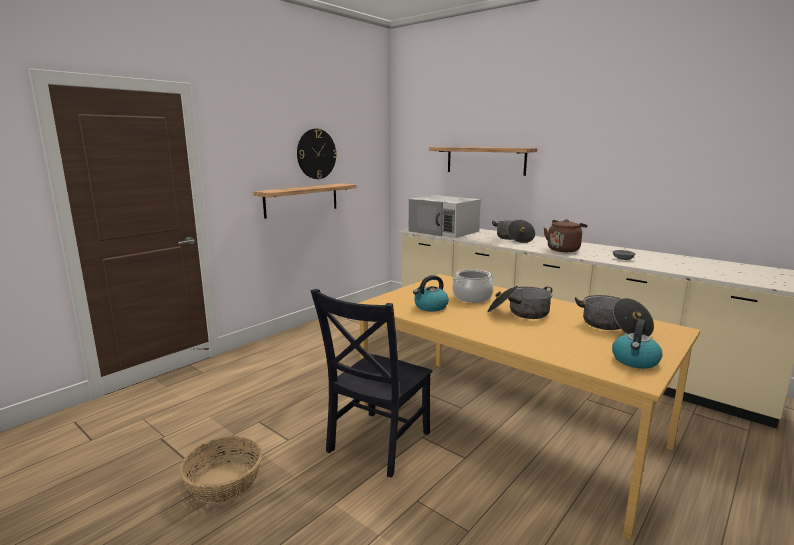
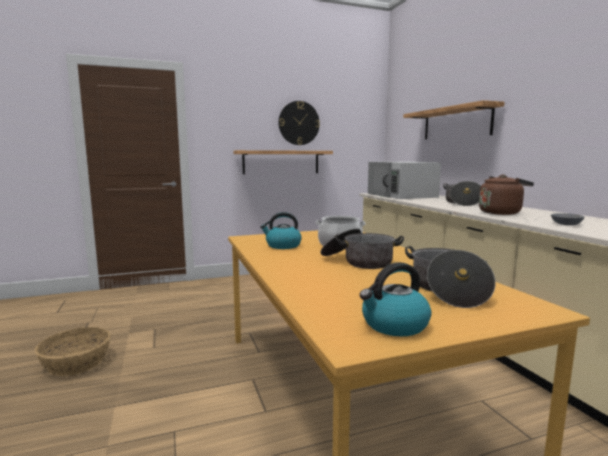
camera: 30 degrees right, 5 degrees down
black chair [310,289,432,477] -> none

